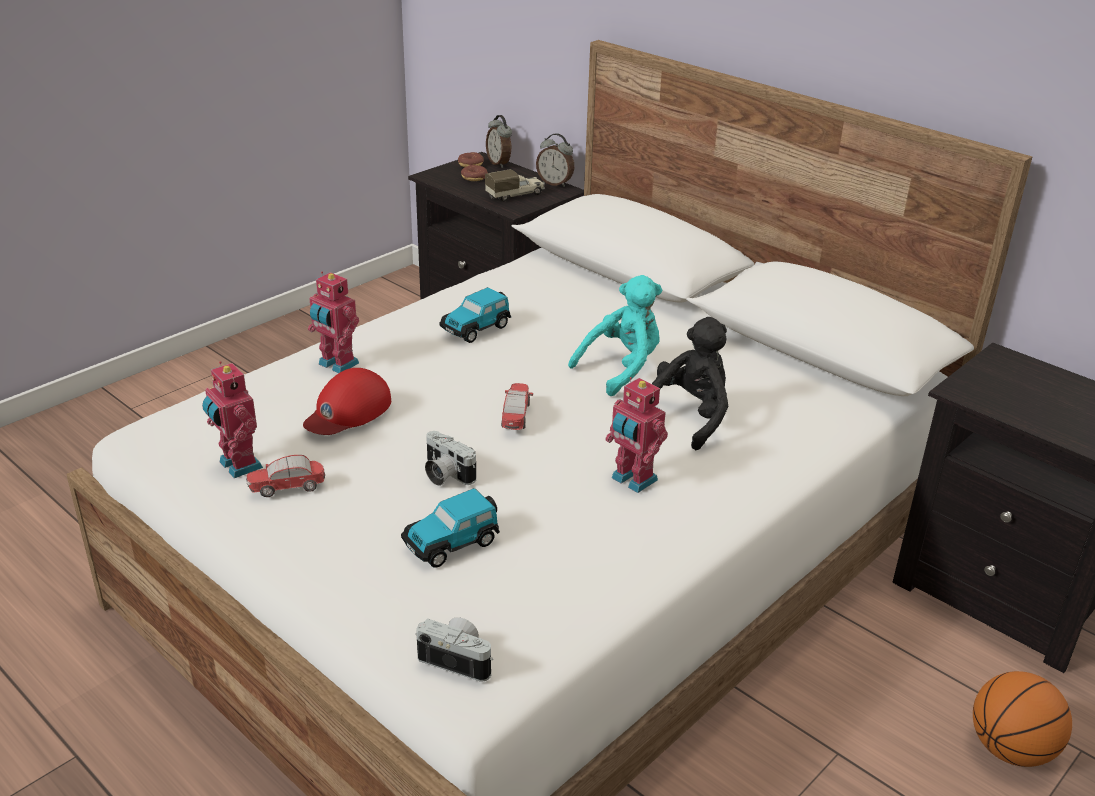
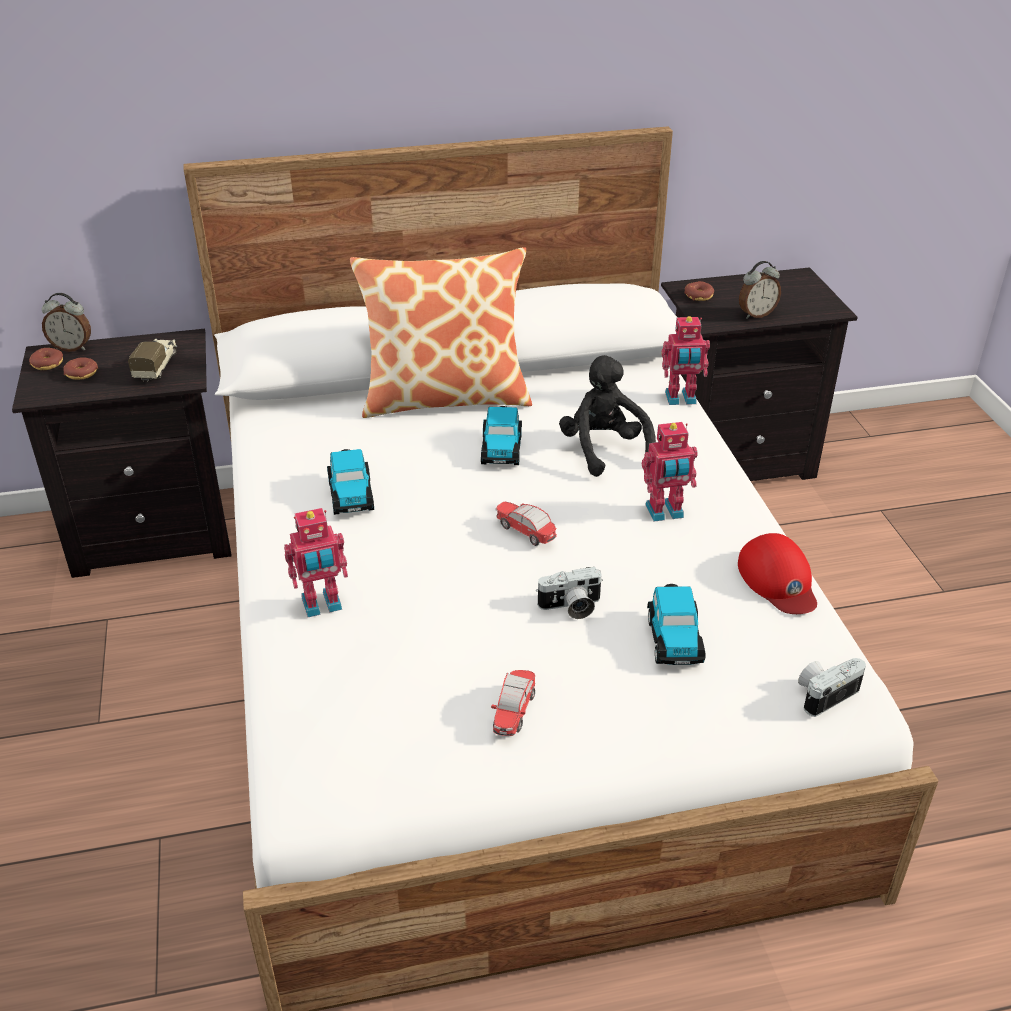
camera: 55 degrees left, 5 degrees up
toy robot [202,361,263,478] -> toy robot moved to [661,316,710,405]
red cap [303,368,391,435] -> red cap moved to [738,533,817,614]
alarm clock [536,133,574,187] -> alarm clock moved to [739,261,781,319]
turquoise plush toy [568,275,662,396] -> toy car [481,406,522,465]
basketball [973,671,1072,767] -> none
none -> pillow [350,247,532,418]
none -> donut [684,281,714,301]

